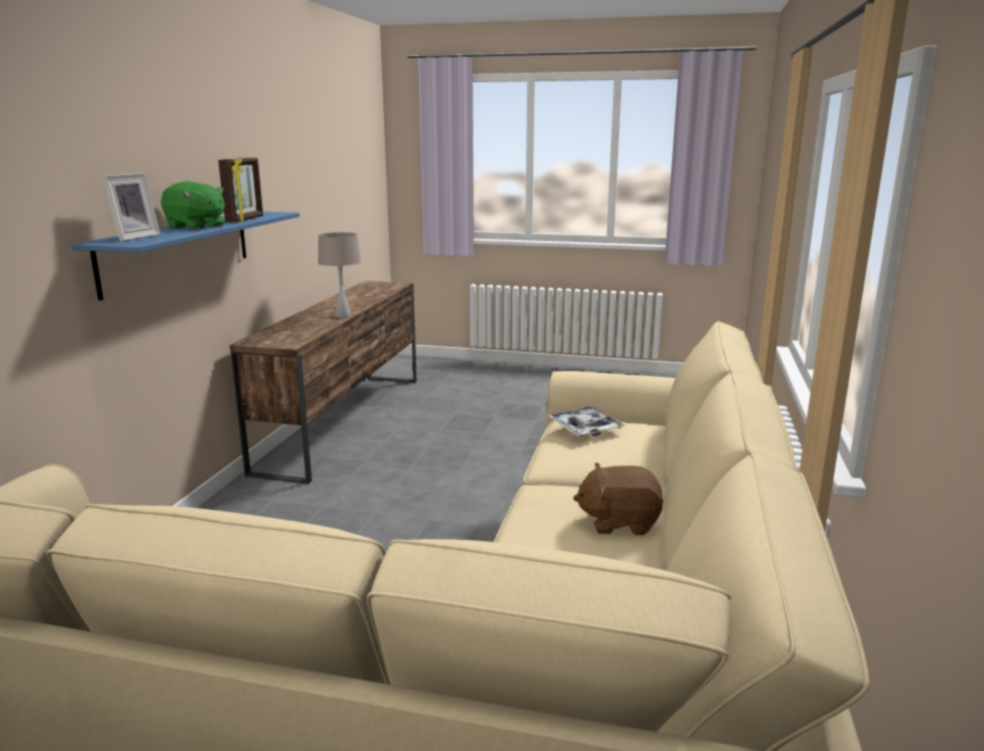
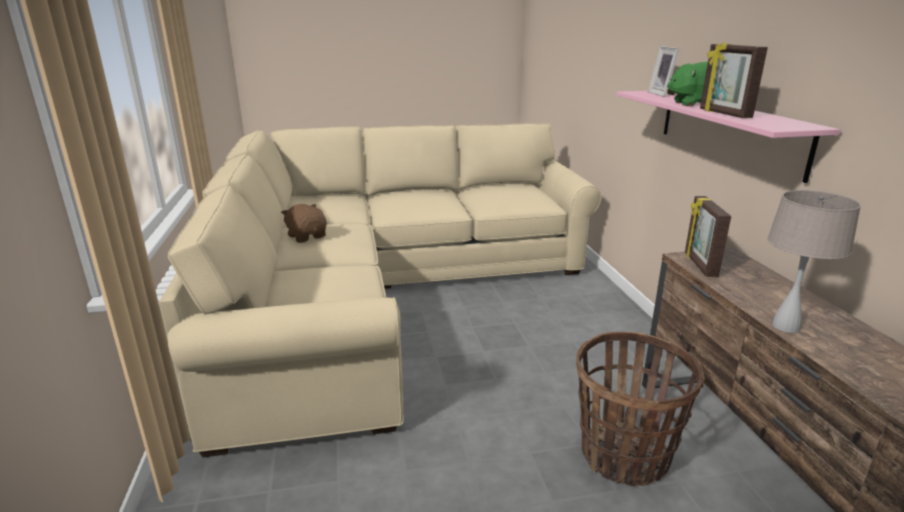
camera: 155 degrees right, 5 degrees up
blue shelf [72,212,300,301] -> pink shelf [616,91,840,183]
tray [547,406,626,437] -> none
brown plush toy [573,463,663,535] -> brown plush toy turned 105 degrees counterclockwise [281,204,327,243]
none -> basket [576,332,705,486]
none -> picture frame [685,196,731,277]

